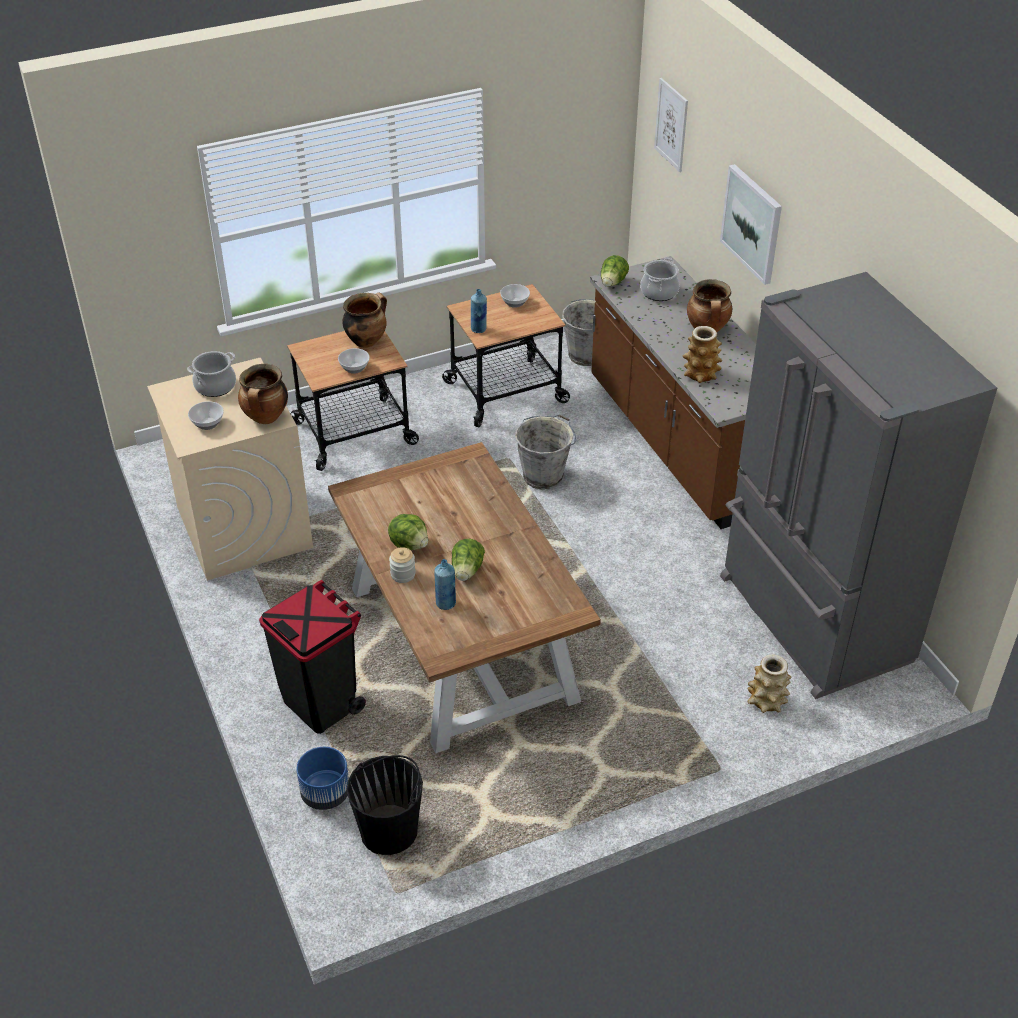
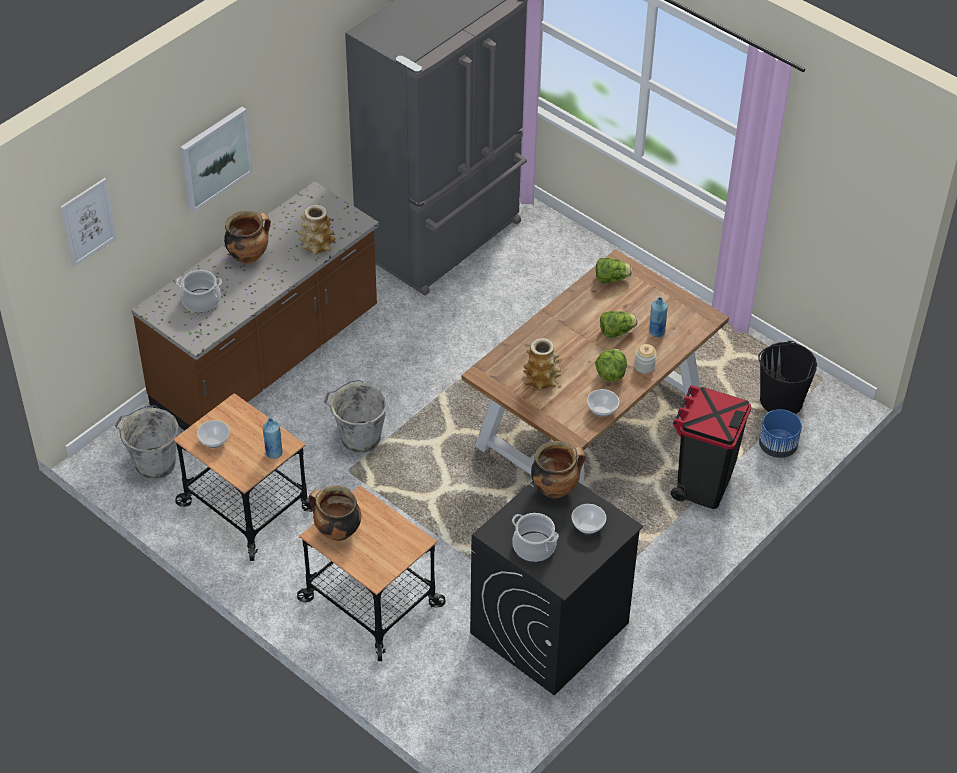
camera: 115 degrees left, 5 degrees up
beige washing machine [147,358,313,581] -> black washing machine [470,481,643,696]
bowl [338,348,370,374] -> bowl moved to [587,389,619,417]
lettuce [601,255,629,287] -> lettuce moved to [596,258,632,284]
vase [747,654,791,713] -> vase moved to [523,338,561,391]

